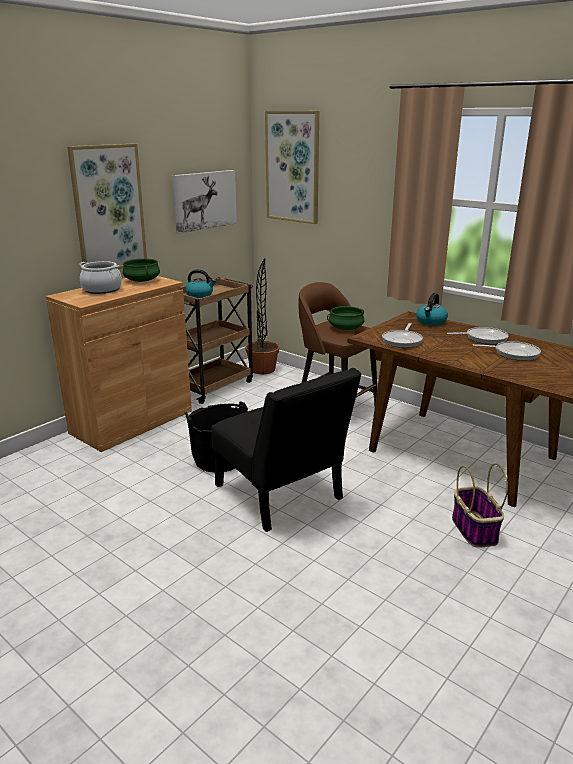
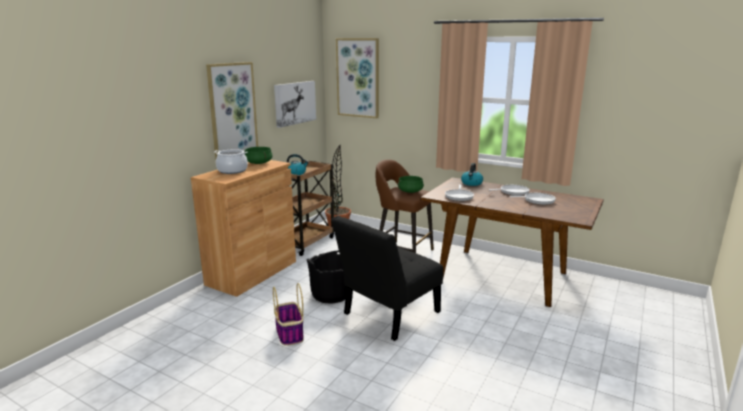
camera: 10 degrees left, 5 degrees down
black chair [211,368,362,532] -> black chair turned 90 degrees clockwise [332,216,443,341]
basket [452,463,508,548] -> basket moved to [273,283,304,346]

